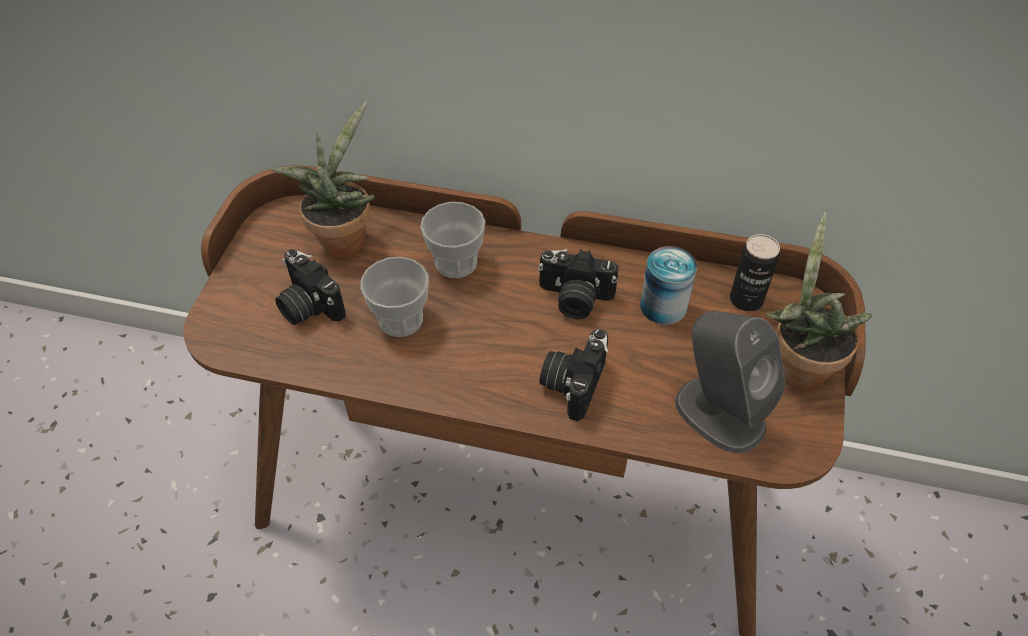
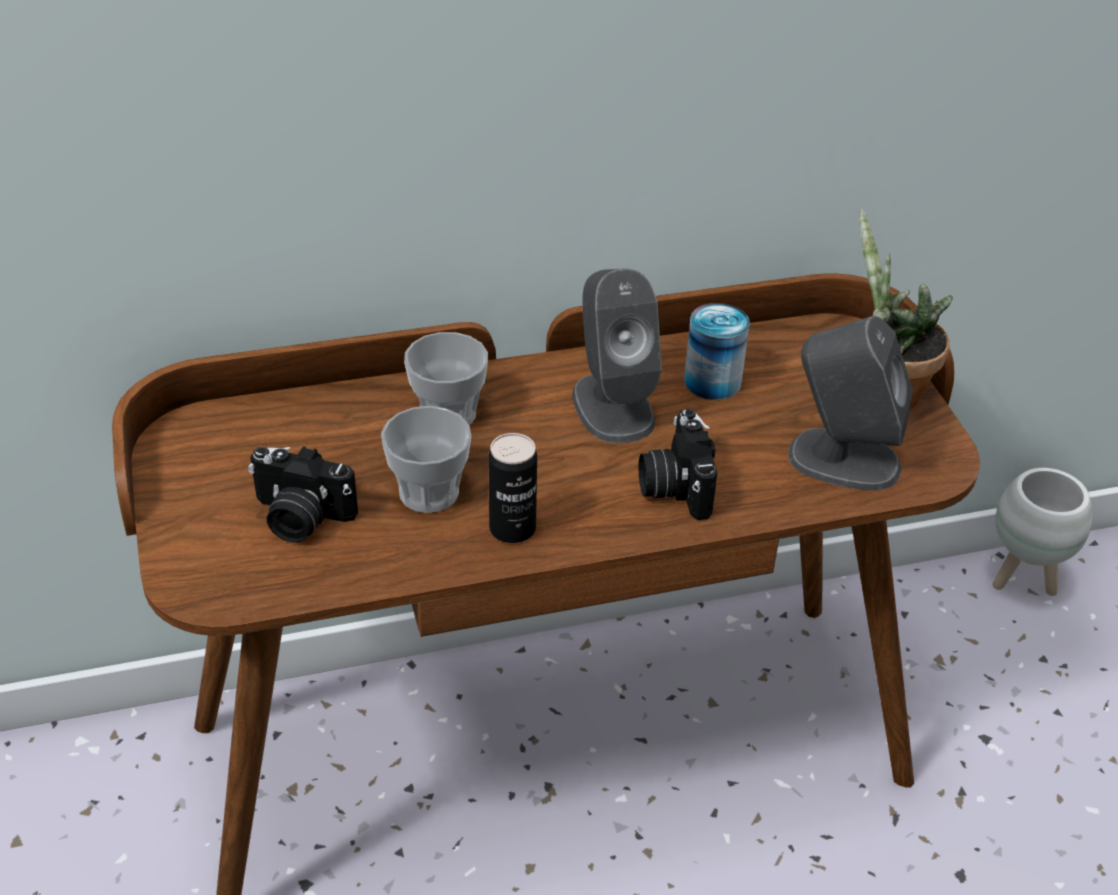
camera: 30 degrees left, 10 degrees down
potted plant [271,101,374,258] -> none
camera [538,249,619,319] -> grey speaker [572,268,662,443]
can [730,234,780,311] -> can moved to [488,433,537,543]
none -> white planter [993,468,1092,596]

